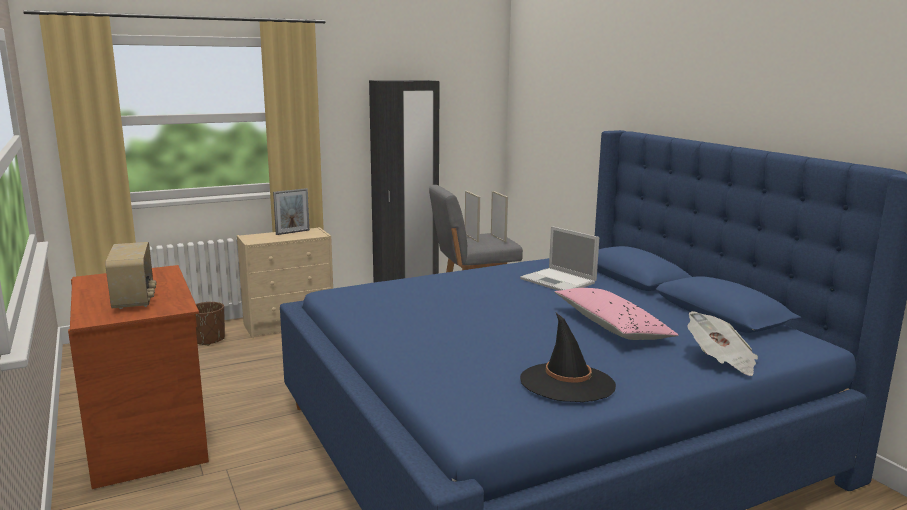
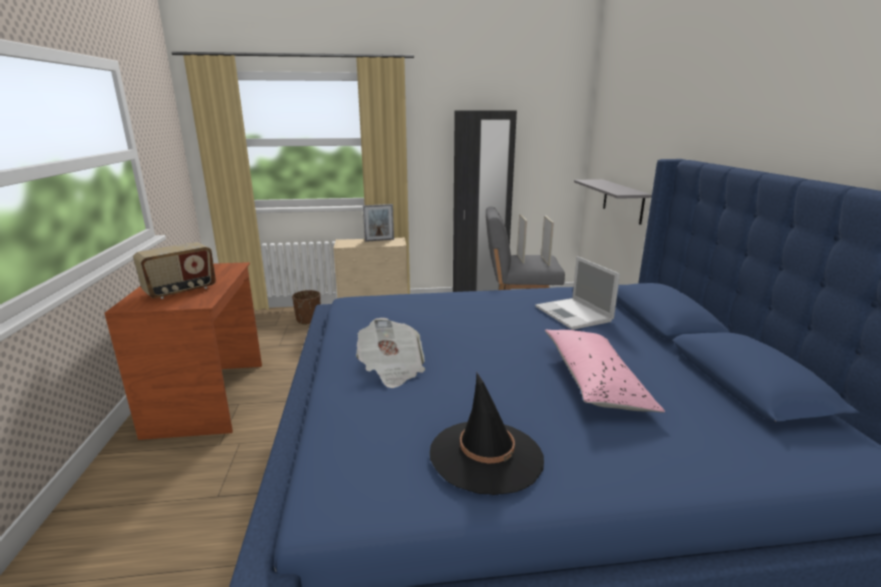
camera: 20 degrees right, 5 degrees up
radio [106,242,157,309] -> radio turned 45 degrees clockwise [133,242,216,299]
newspaper [687,311,758,376] -> newspaper moved to [356,318,425,388]
none -> grey shelf [574,179,652,225]

